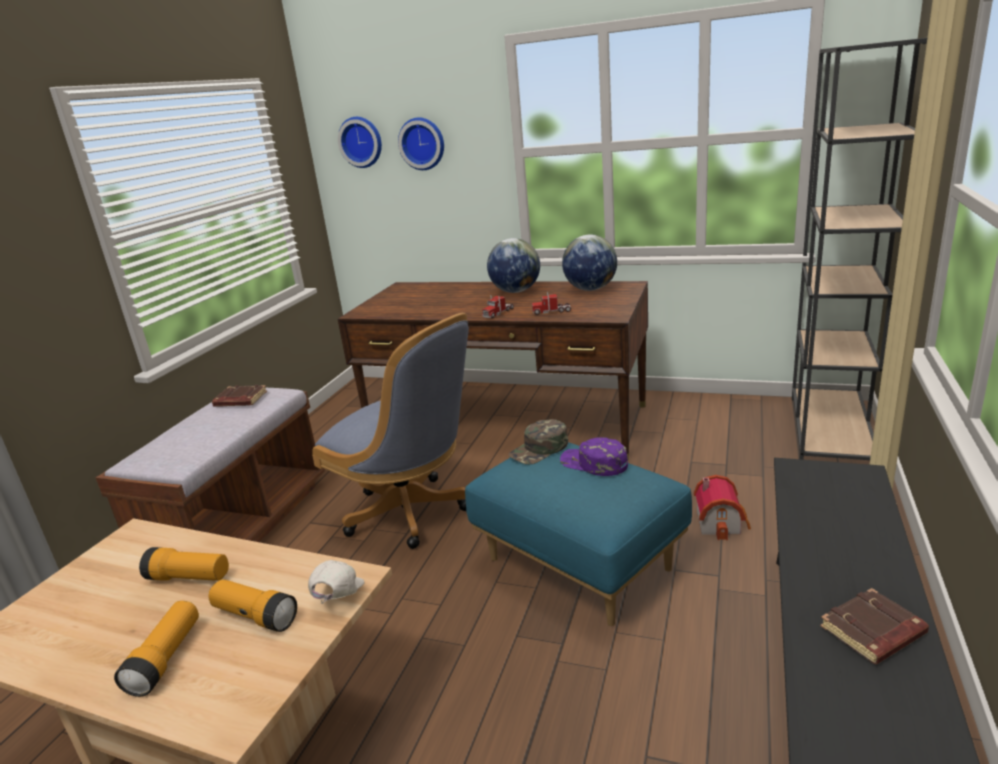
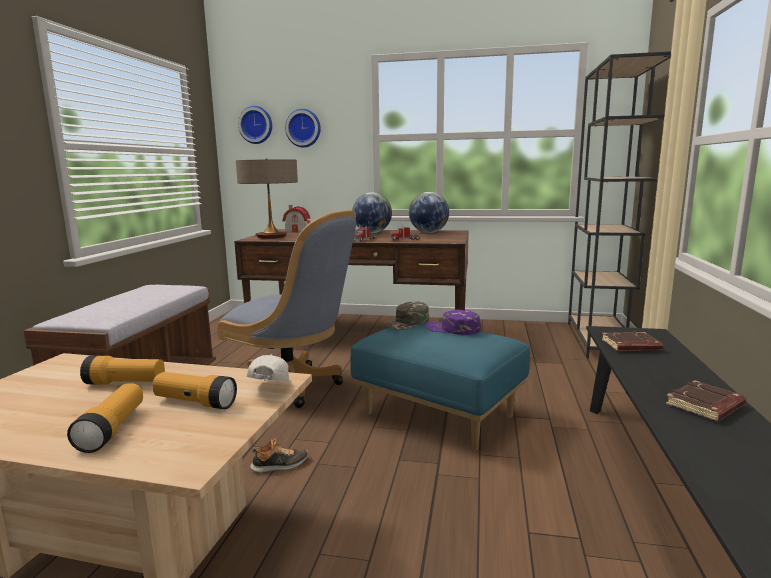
camera: 10 degrees left, 10 degrees down
brown book [212,385,267,407] -> brown book moved to [602,331,663,351]
toy house [694,475,751,540] -> toy house moved to [282,205,310,233]
none -> table lamp [236,159,298,239]
none -> shoe [250,439,309,473]

